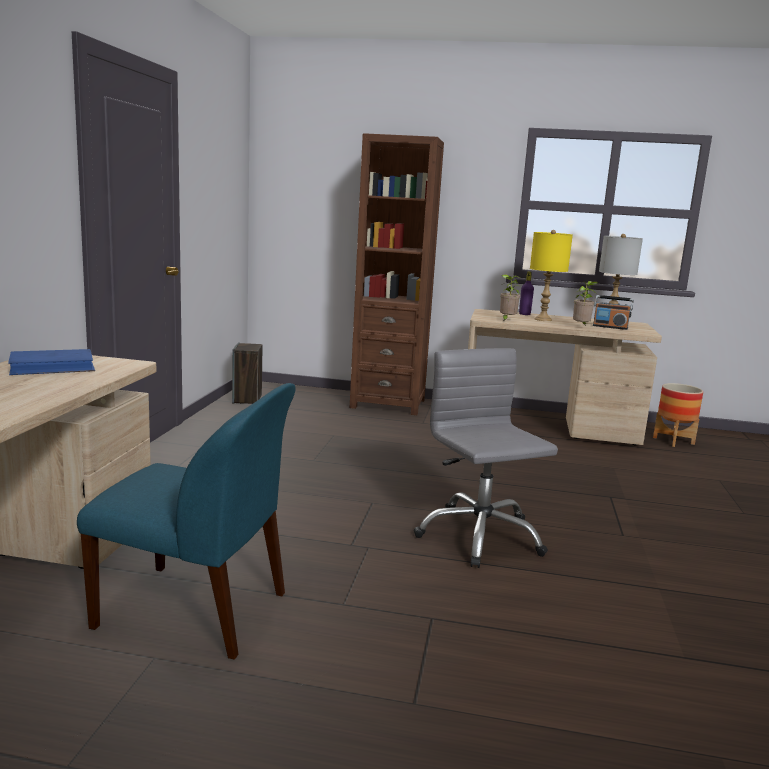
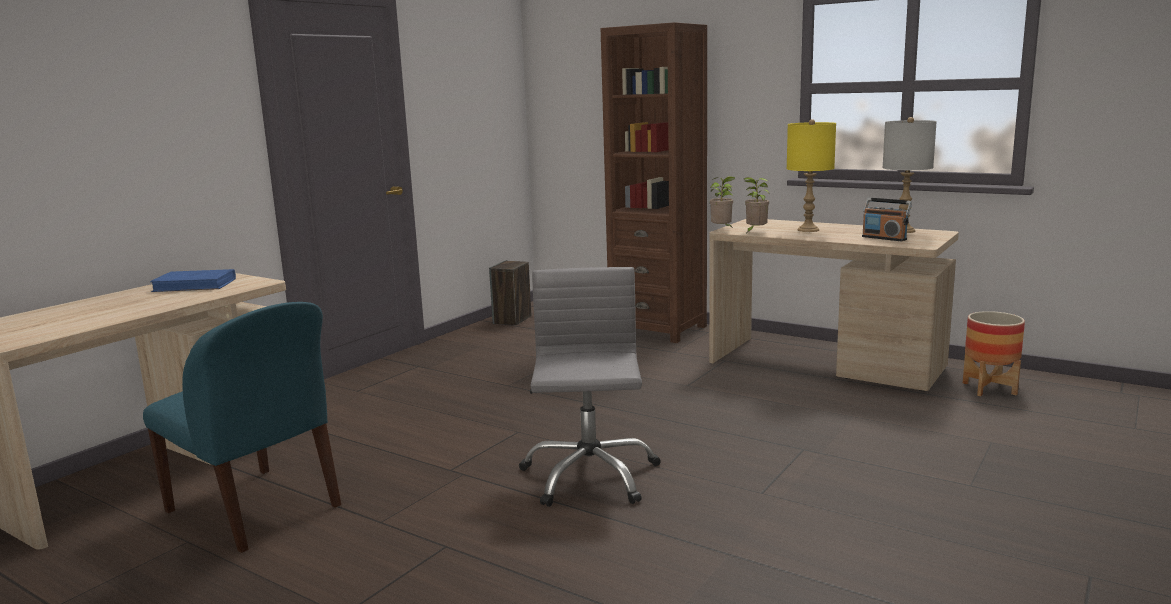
camera: 25 degrees right, 0 degrees up
purple bottle [519,271,534,315] -> none
potted plant [573,281,598,326] -> potted plant moved to [710,176,736,227]

